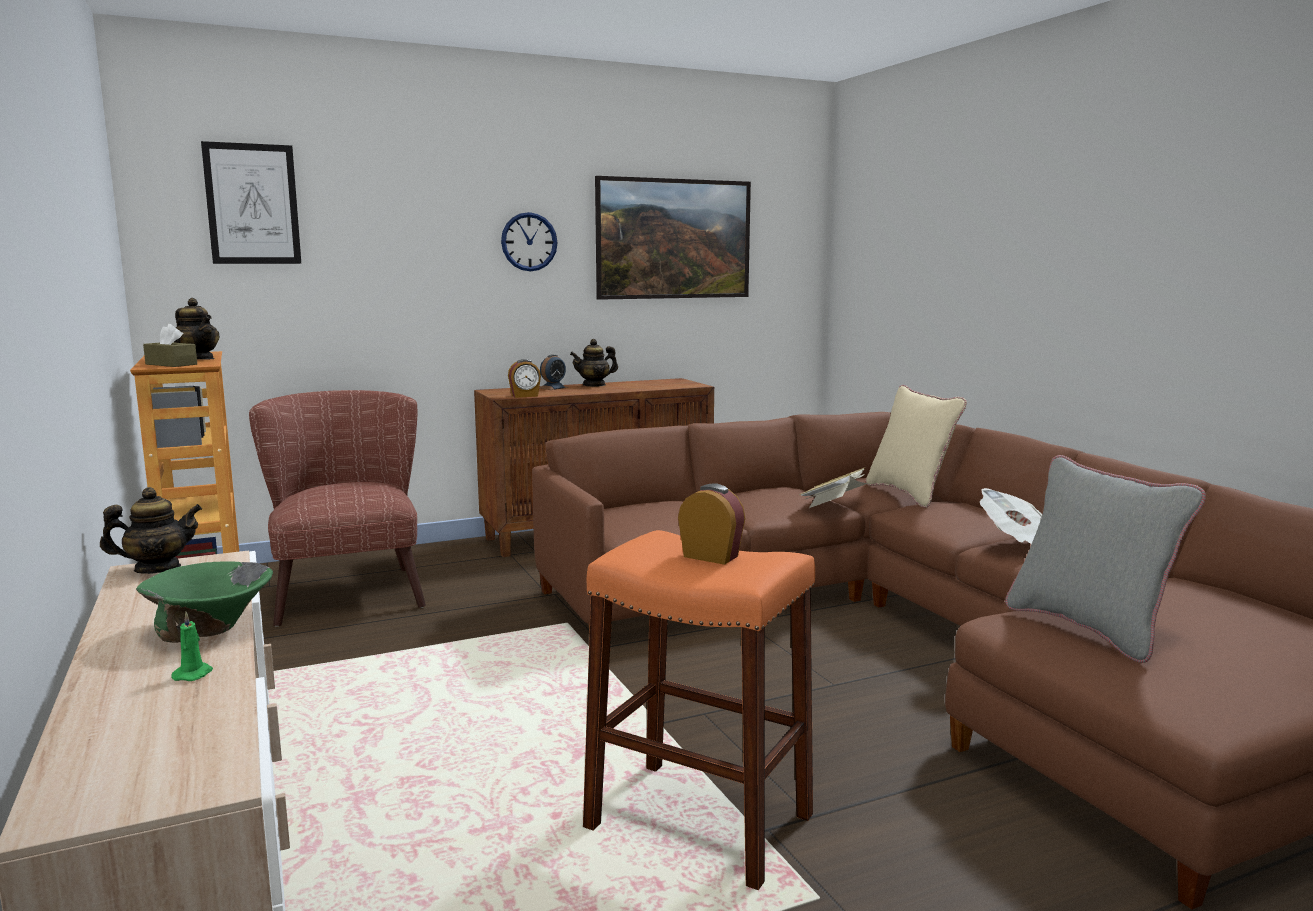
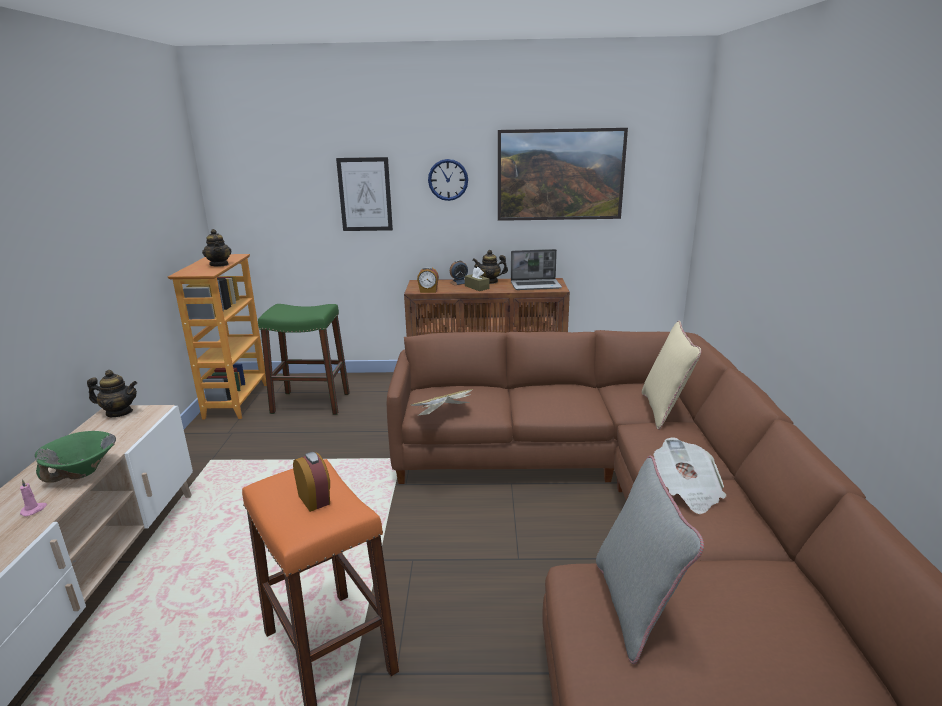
camera: 25 degrees right, 10 degrees up
brown tissue box [143,324,197,367] -> brown tissue box moved to [465,267,490,291]
green candle [171,612,213,681] -> pink candle [20,479,47,516]
picture [201,141,301,264] -> picture moved to [336,157,393,231]
brown armchair [249,390,426,627] -> green stool [258,304,350,415]
book [799,467,867,508] -> book moved to [411,389,473,416]
none -> laptop [511,249,562,290]

